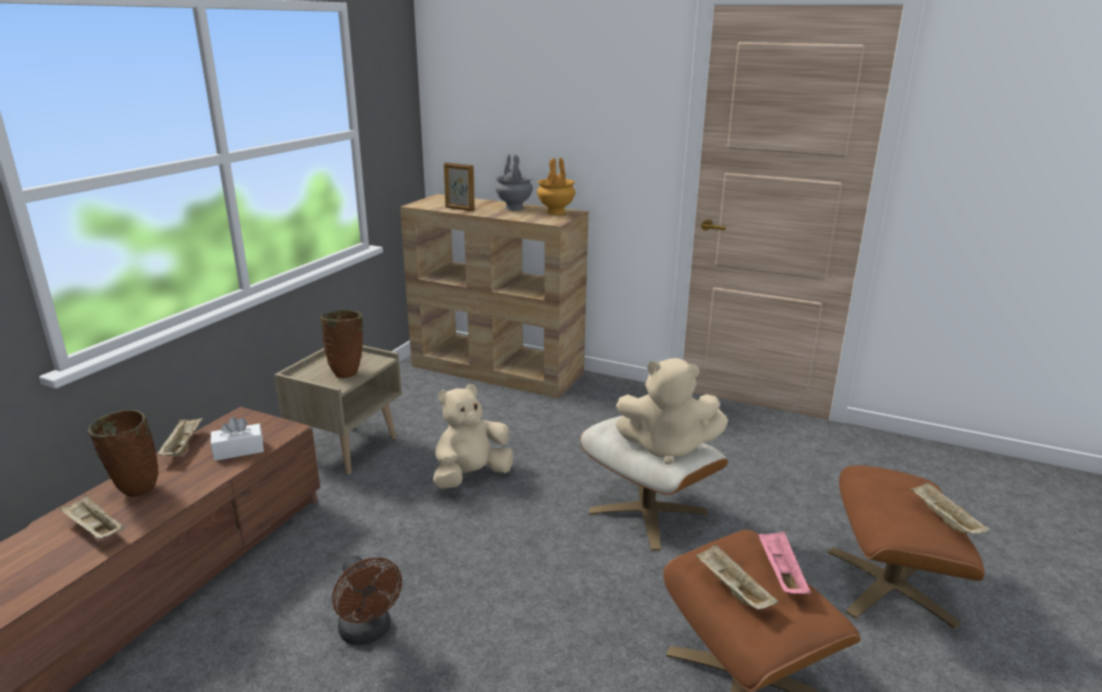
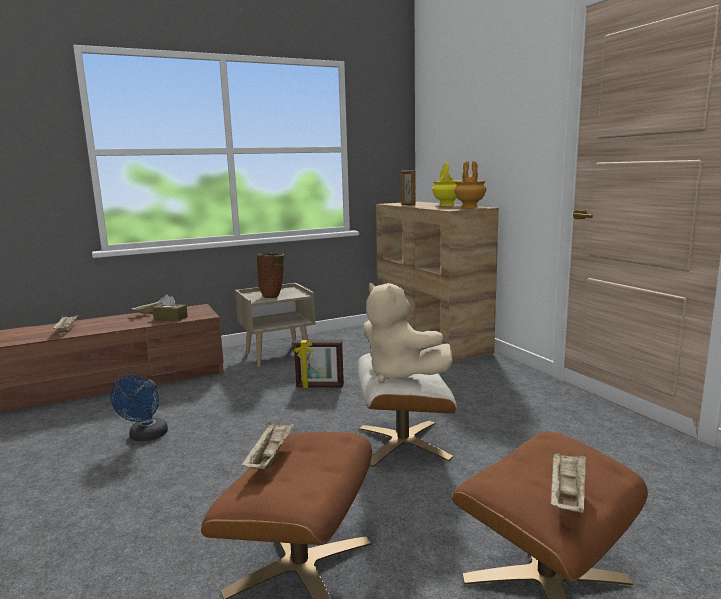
camera: 40 degrees right, 10 degrees down
brown vase [88,410,158,497] -> none
white tissue box [211,417,264,461] -> brown tissue box [152,294,188,321]
brown fan [332,555,402,645] -> blue fan [110,375,168,441]
beige plush toy [433,384,513,489] -> picture frame [294,340,344,388]
grey vase [495,154,533,210] -> yellow vase [432,162,458,206]
pink tray [758,531,811,594] -> none

